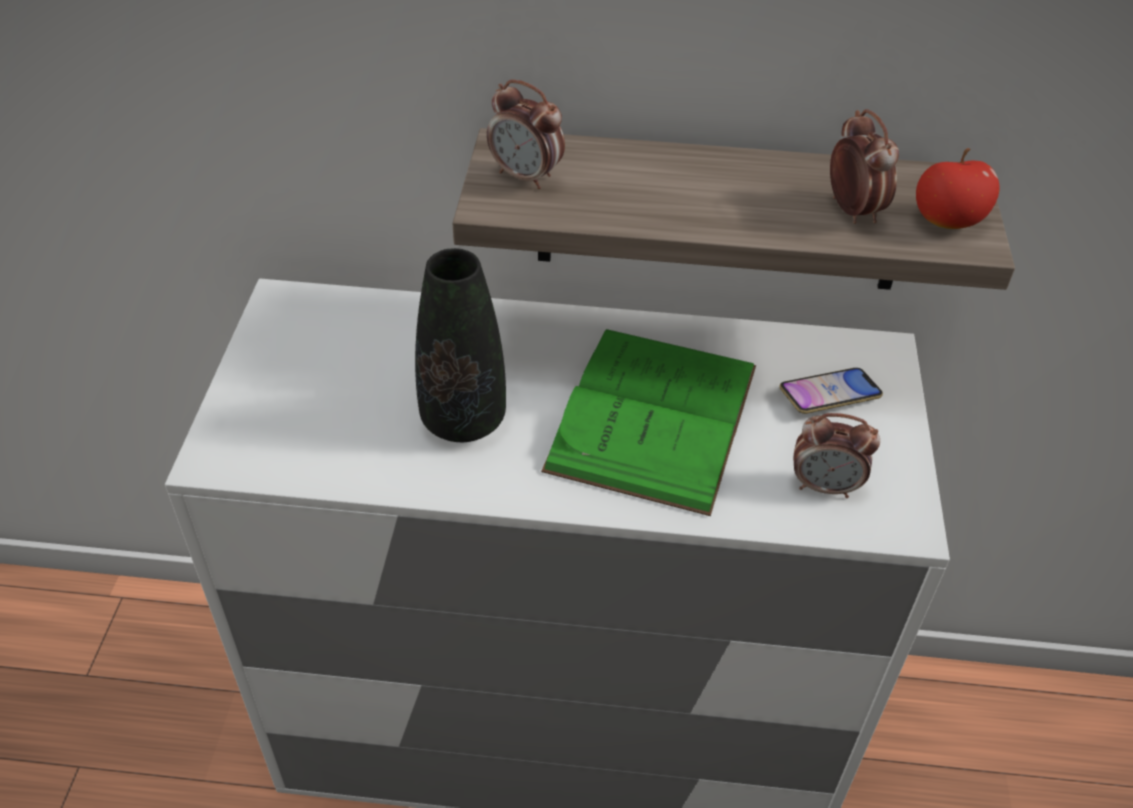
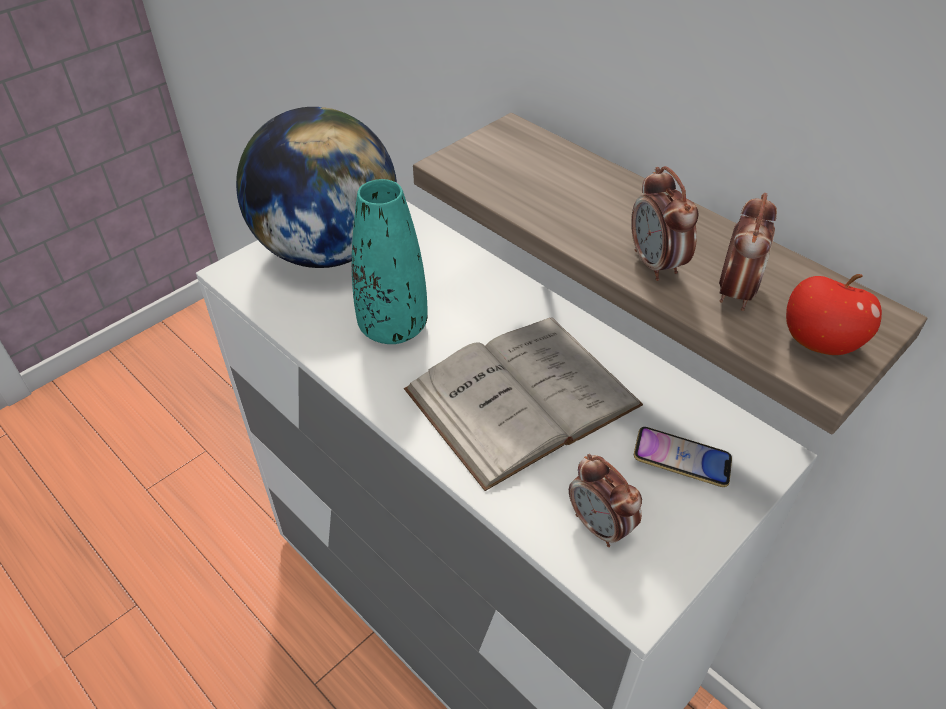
camera: 40 degrees right, 0 degrees up
black vase [415,248,506,442] -> turquoise vase [352,179,427,344]
alarm clock [487,80,565,189] -> alarm clock moved to [631,166,698,281]
green book [541,329,756,516] -> white book [404,318,643,491]
none -> globe [236,107,397,268]

